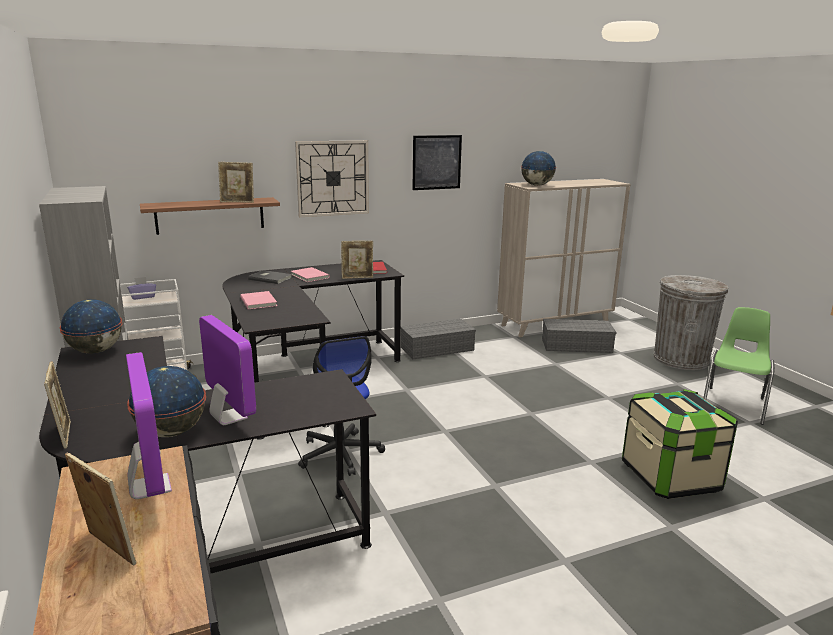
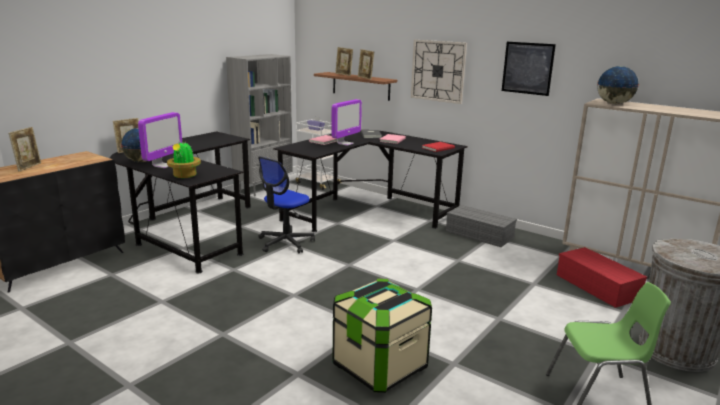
camera: 60 degrees right, 0 degrees up
globe [59,299,122,354] -> none
monitor [126,352,172,499] -> monitor moved to [331,99,362,146]
picture frame [341,241,373,279] -> picture frame moved to [335,47,353,76]
grey storage box [542,319,616,353] -> red storage box [557,247,647,308]
none -> potted plant [167,141,201,178]

